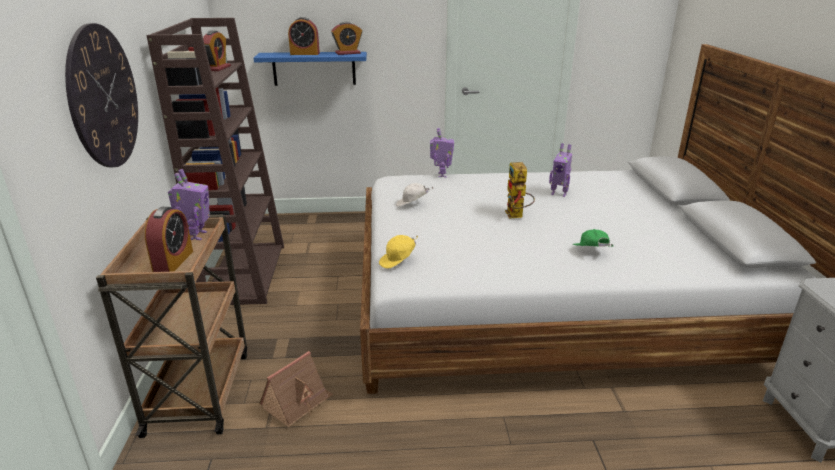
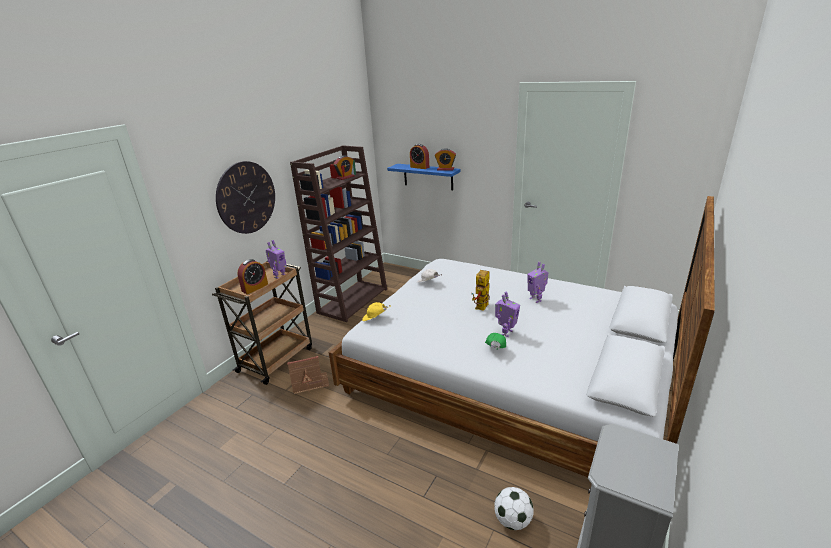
camera: 35 degrees right, 0 degrees up
toy robot [430,128,454,177] -> toy robot moved to [495,292,520,337]
none -> football [494,487,534,530]

